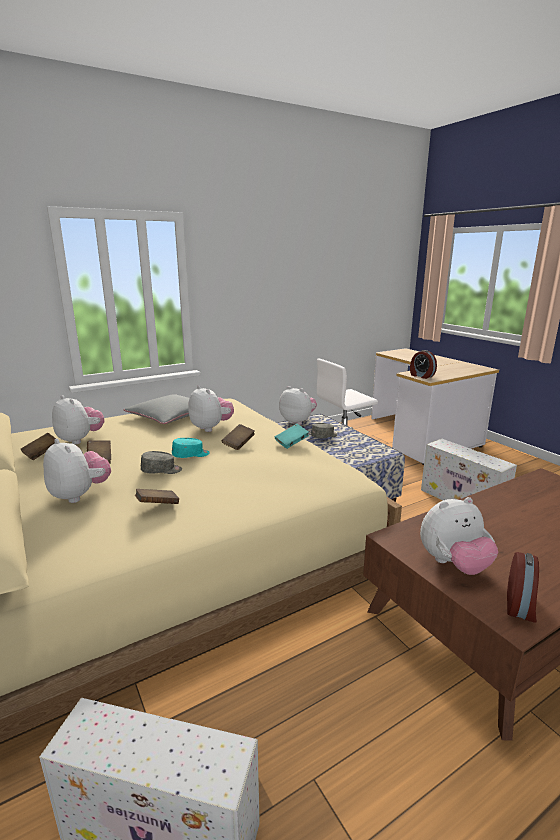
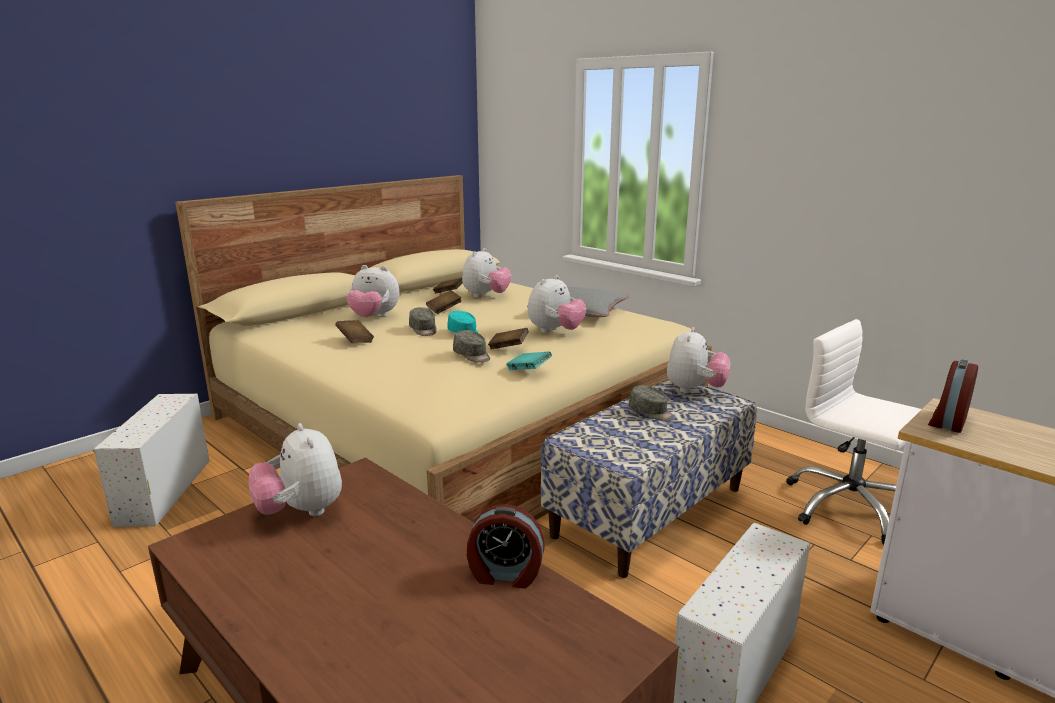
camera: 75 degrees right, 0 degrees up
plush toy [43,439,111,503] -> plush toy turned 75 degrees clockwise [347,265,399,317]
alarm clock [507,552,539,623] -> alarm clock moved to [467,504,544,588]
none -> grey cap [453,330,490,363]

